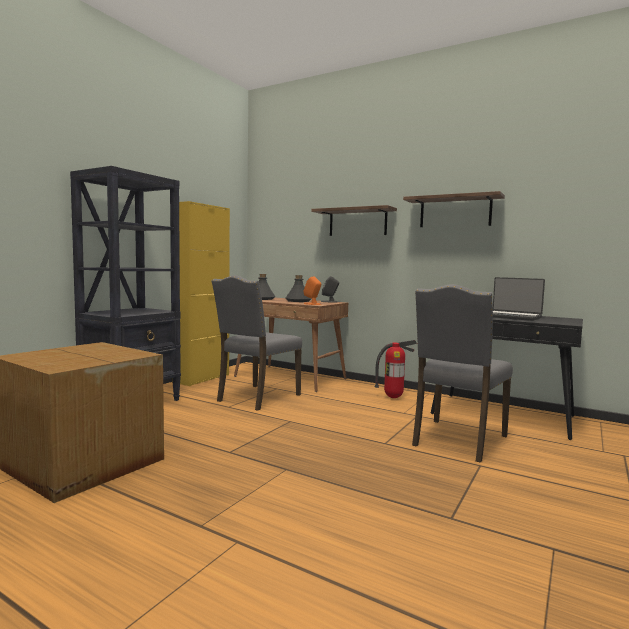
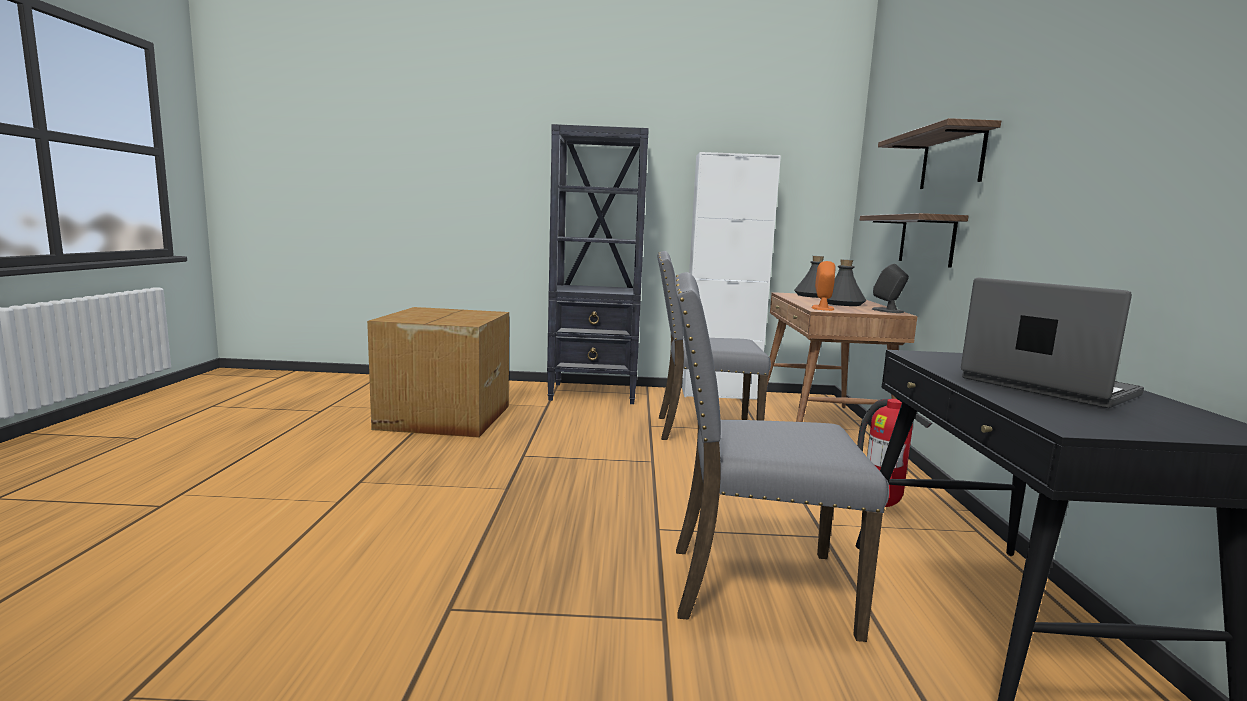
camera: 60 degrees right, 5 degrees up
yellow cabinet [172,201,230,386] -> white cabinet [682,152,781,400]
shelf [403,191,505,227] -> shelf moved to [860,213,968,268]
laptop [493,277,545,321] -> laptop turned 135 degrees clockwise [961,278,1144,408]

